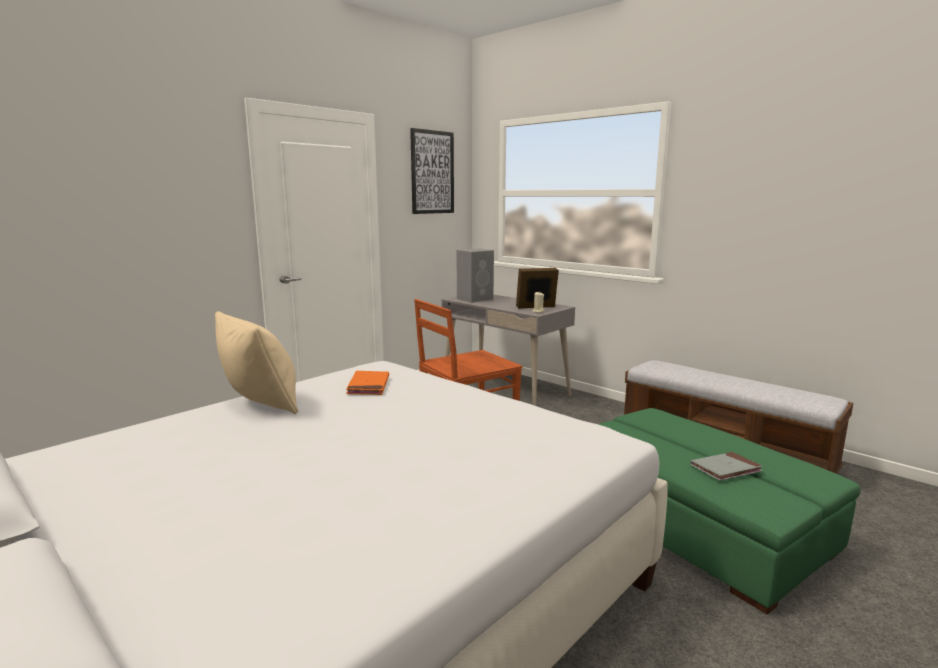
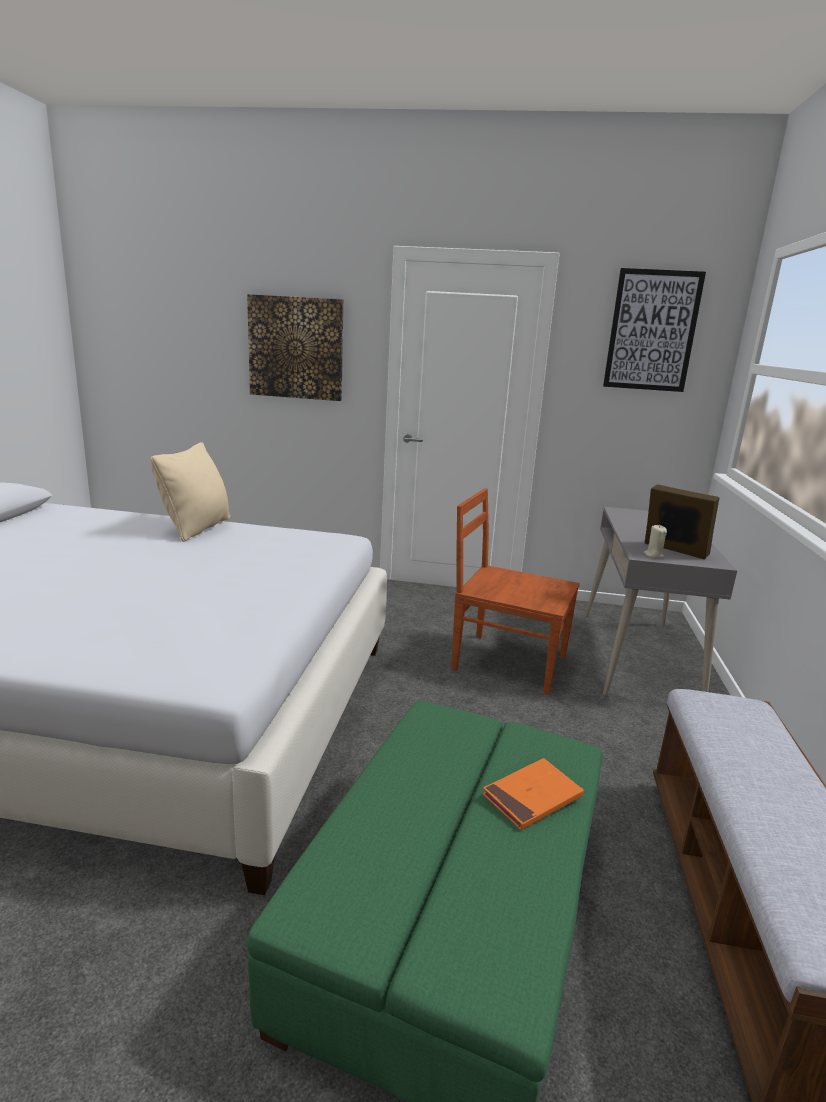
camera: 55 degrees right, 5 degrees up
orange book [346,371,389,395] -> orange book moved to [482,758,584,830]
grey speaker [457,248,494,303] -> none
grey book [690,452,763,481] -> none
none -> picture [247,294,344,401]

